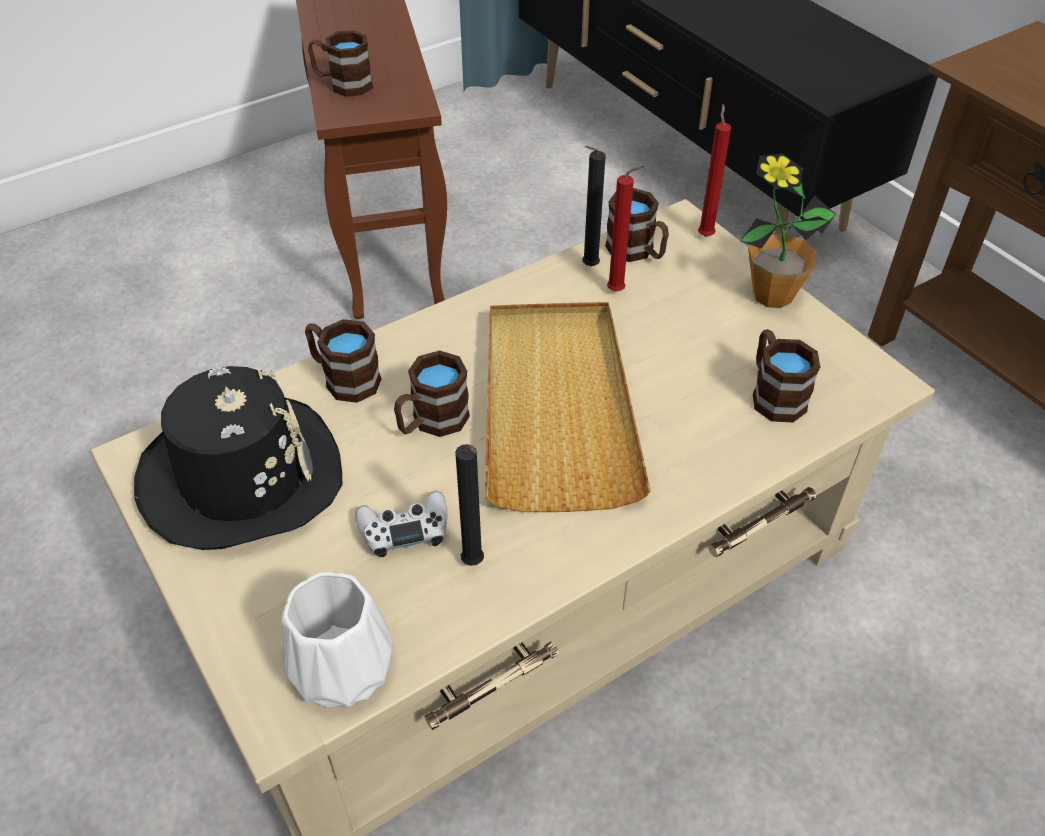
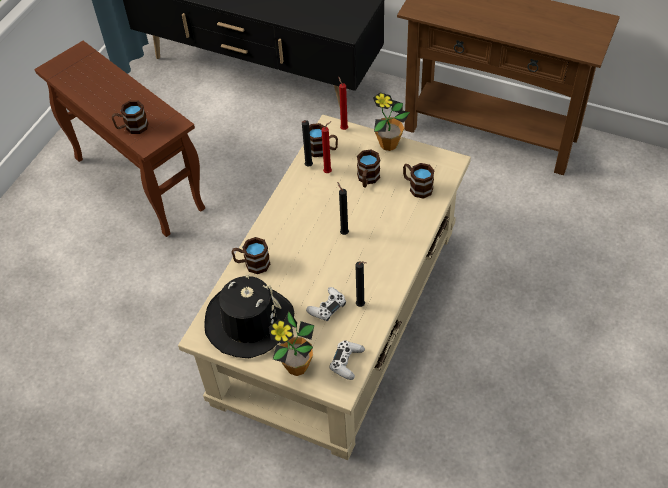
camera: 30 degrees left, 5 degrees up
white vase [281,572,394,709] -> white game controller [329,340,365,380]
brown mug [394,350,470,437] -> brown mug moved to [357,149,380,187]
beige tray [485,302,651,512] -> black candle [337,182,349,235]
none -> potted plant [269,311,314,376]

